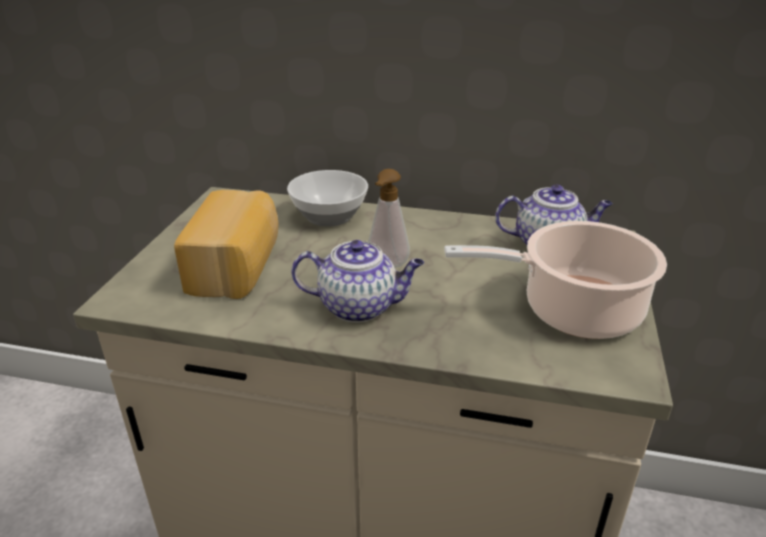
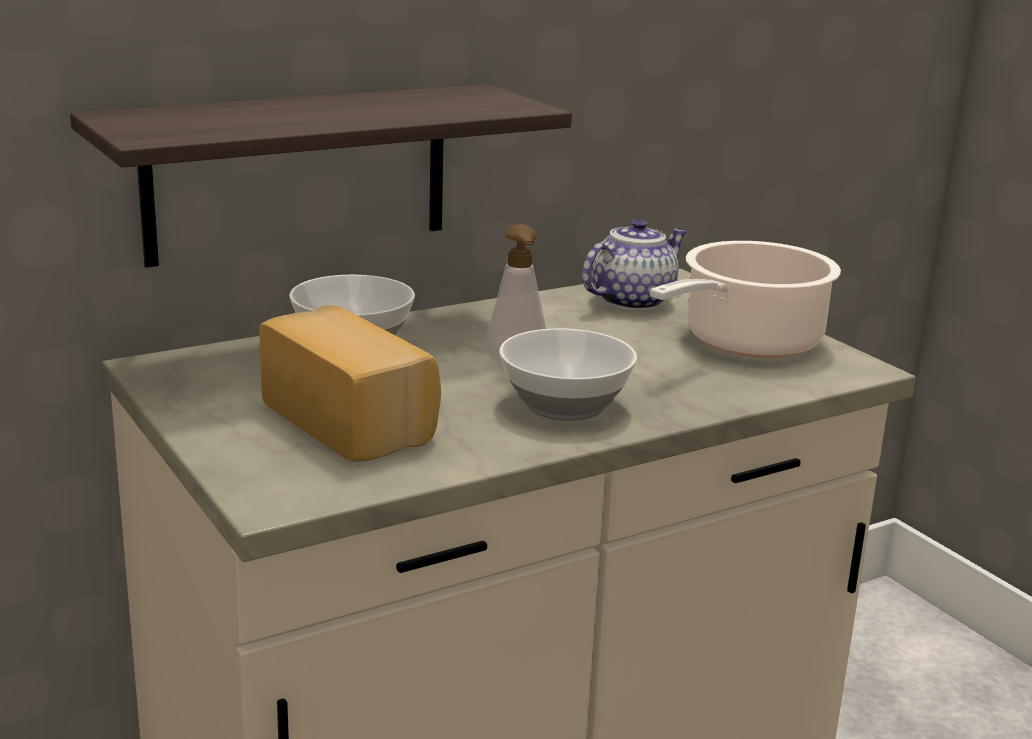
camera: 45 degrees left, 10 degrees down
teapot [291,240,424,322] -> bowl [499,328,637,421]
none -> shelf [70,84,572,268]

